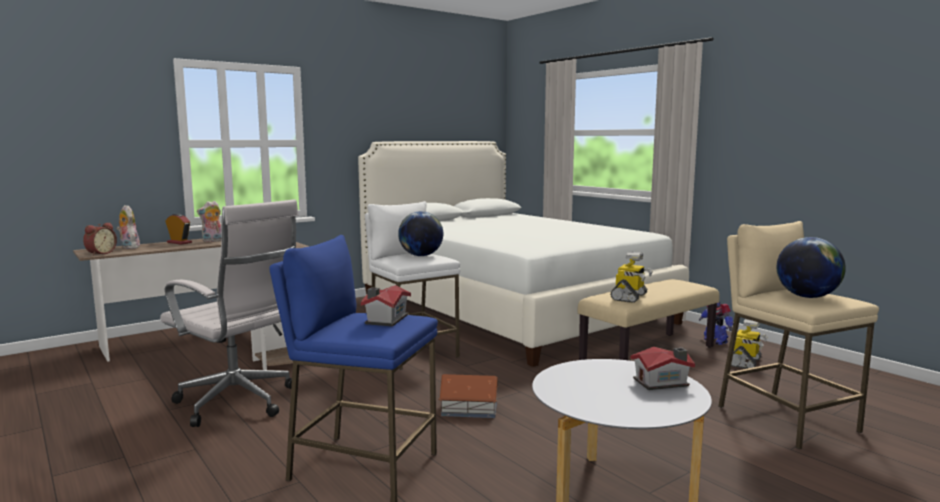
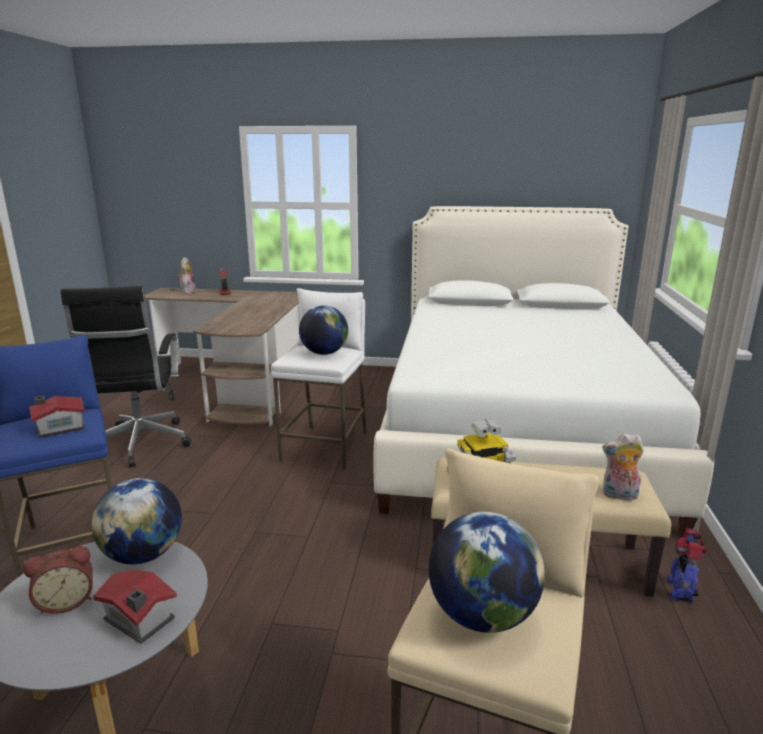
camera: 45 degrees right, 10 degrees up
alarm clock [83,223,117,256] -> alarm clock moved to [23,546,93,614]
white office chair [160,199,299,427] -> black office chair [60,286,192,467]
plush toy [197,201,222,242] -> plush toy moved to [602,434,644,500]
toy house [439,374,498,418] -> none
toy robot [731,319,768,369] -> none
none -> globe [92,478,182,564]

